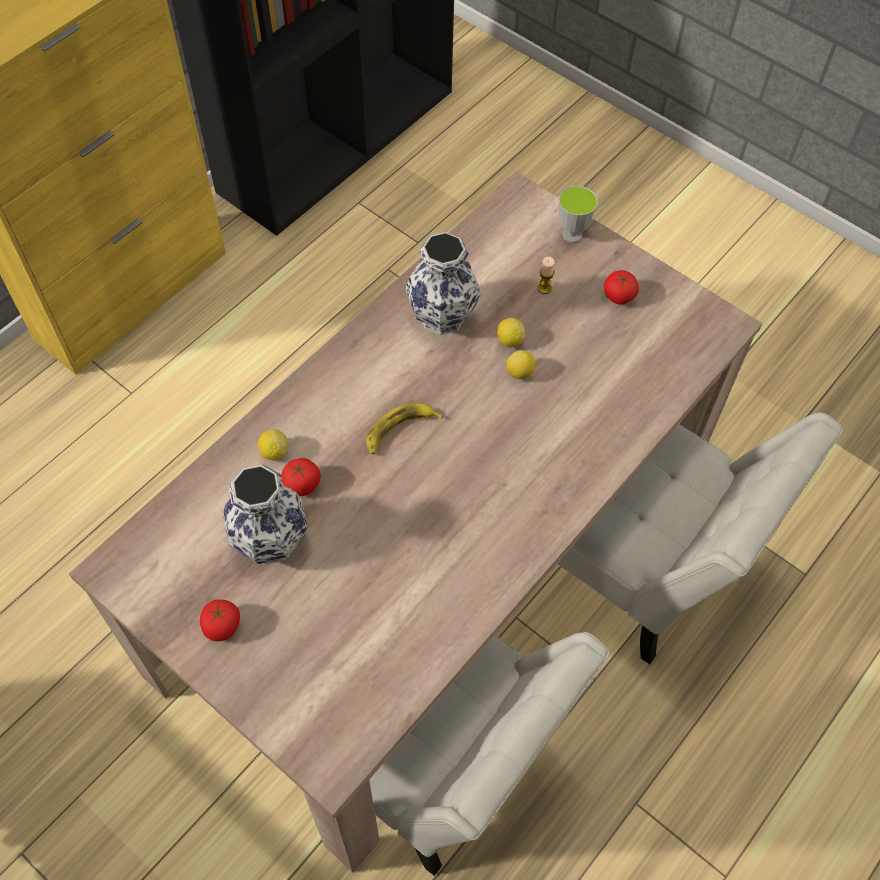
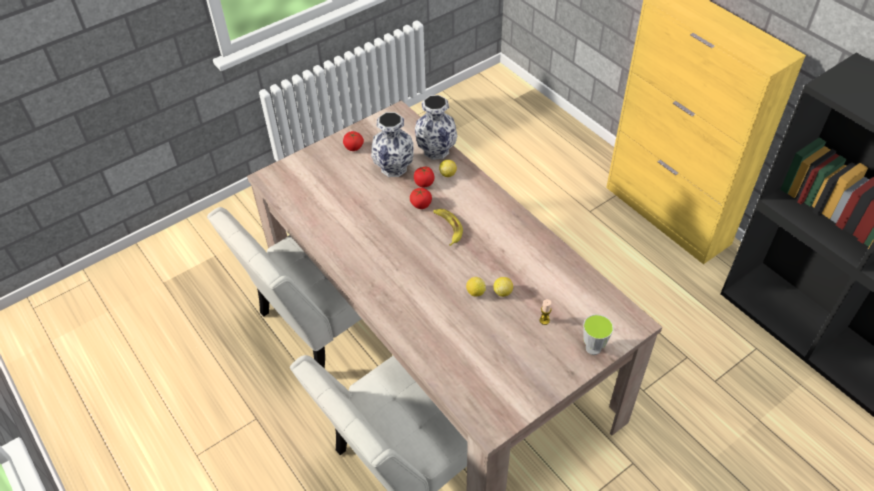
camera: 105 degrees right, 10 degrees down
vase [405,232,481,335] -> vase moved to [415,95,457,160]
tomato [604,270,639,305] -> tomato moved to [410,188,432,209]

